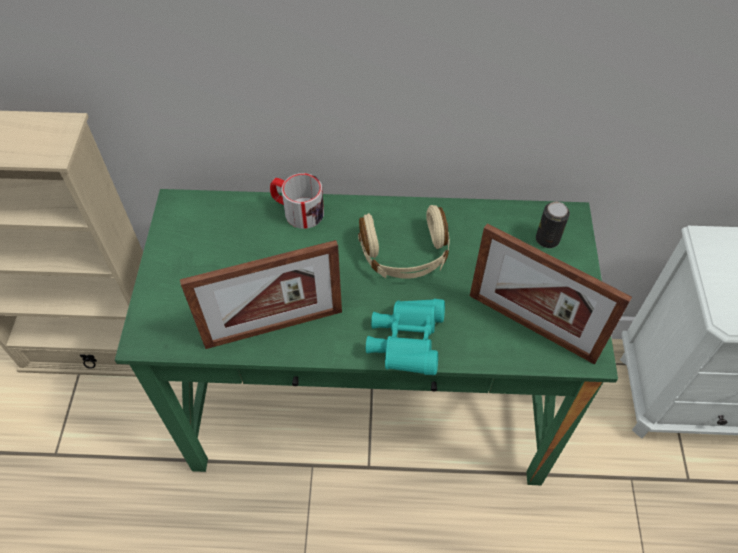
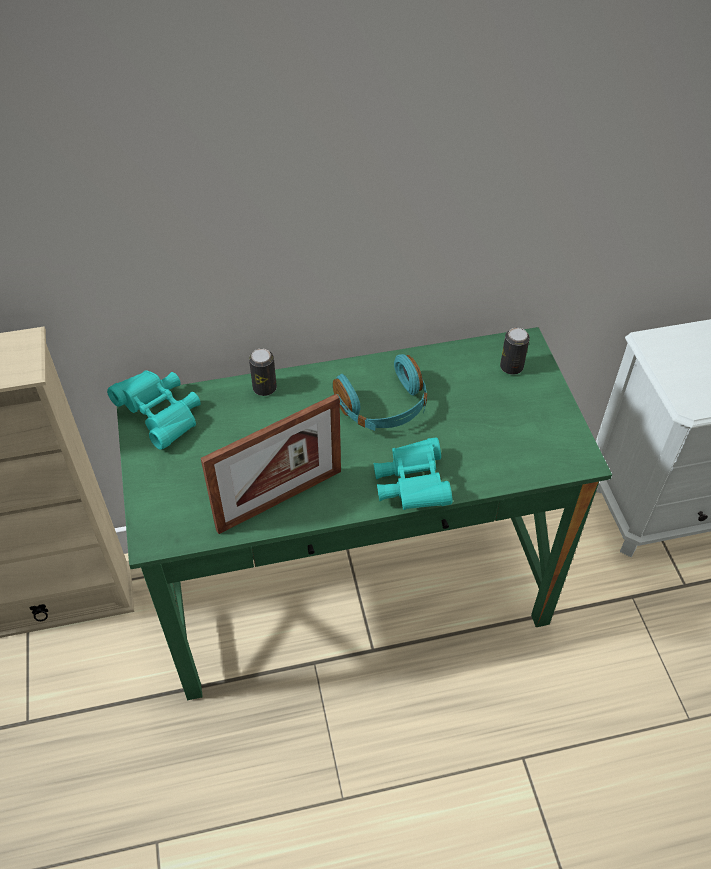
camera: 15 degrees left, 5 degrees down
mug [270,173,324,229] -> can [249,348,277,396]
beige headphones [358,205,450,279] -> turquoise headphones [333,354,427,431]
picture frame [470,223,632,365] -> none
none -> turquoise binoculars [107,370,201,450]

